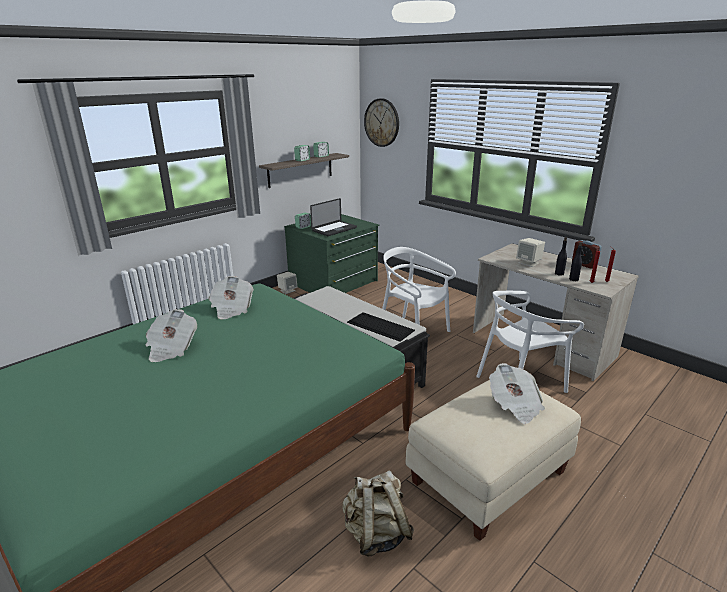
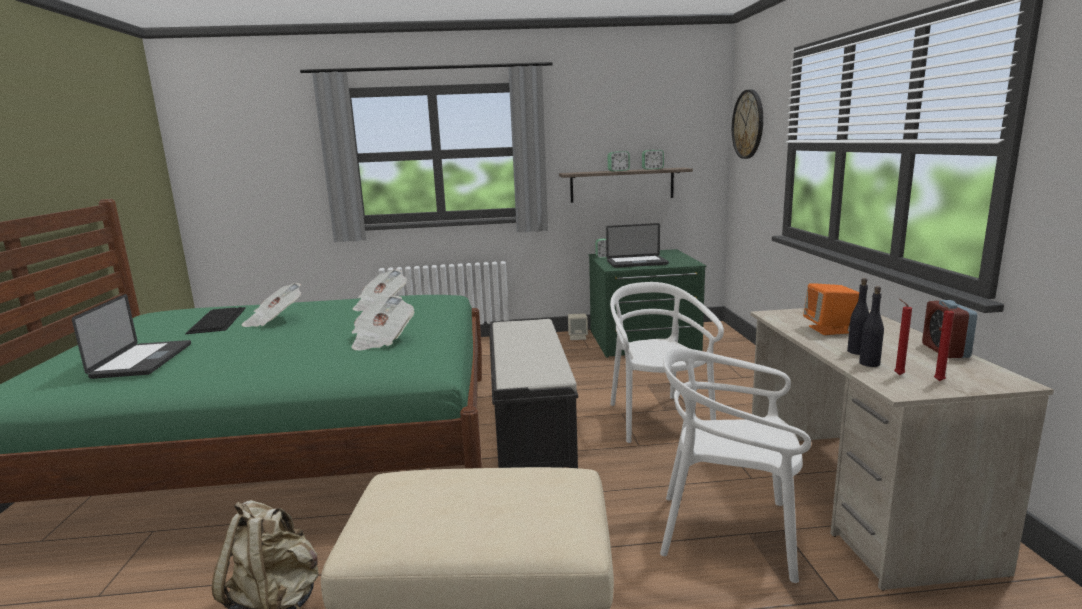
camera: 40 degrees right, 10 degrees down
keyboard [347,312,415,342] -> keyboard moved to [185,307,246,334]
newspaper [489,363,545,424] -> newspaper moved to [351,296,414,350]
beige speaker [516,238,545,267] -> orange speaker [803,283,859,335]
none -> laptop [72,294,191,379]

